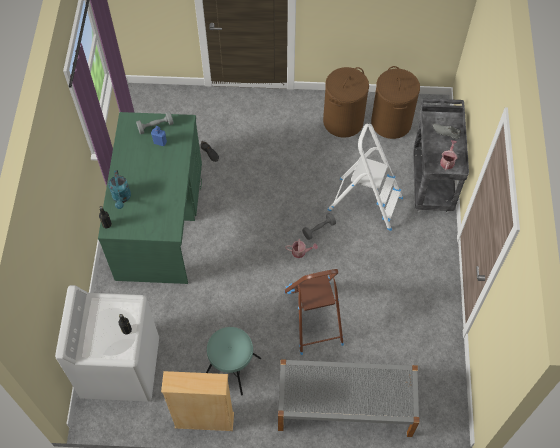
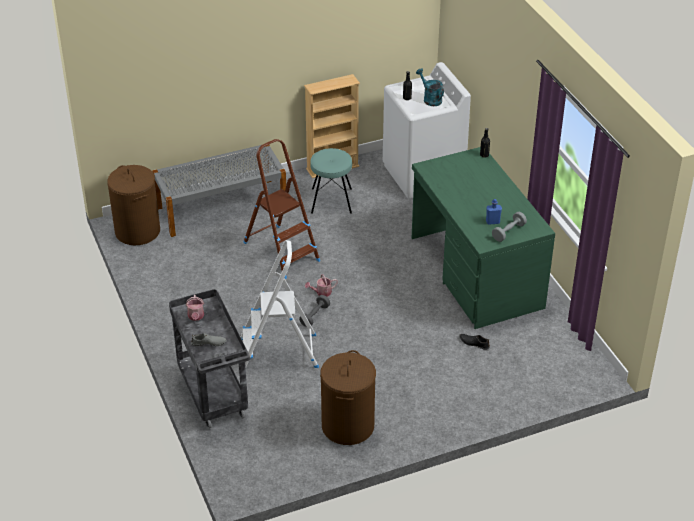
camera: 155 degrees right, 20 degrees down
turquoise watering can [108,170,131,209] -> turquoise watering can moved to [416,68,444,106]
brown laundry basket [371,66,420,139] -> brown laundry basket moved to [107,165,160,245]

